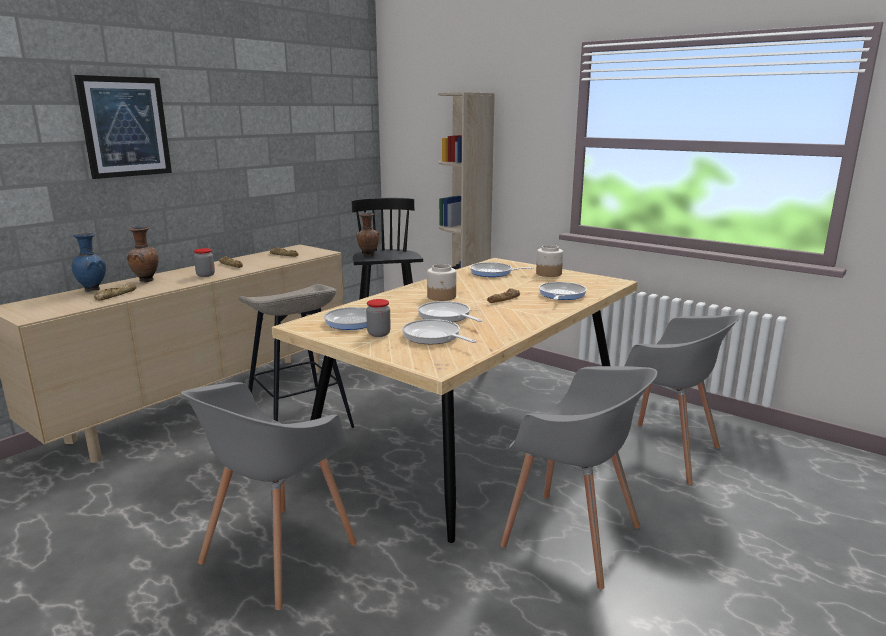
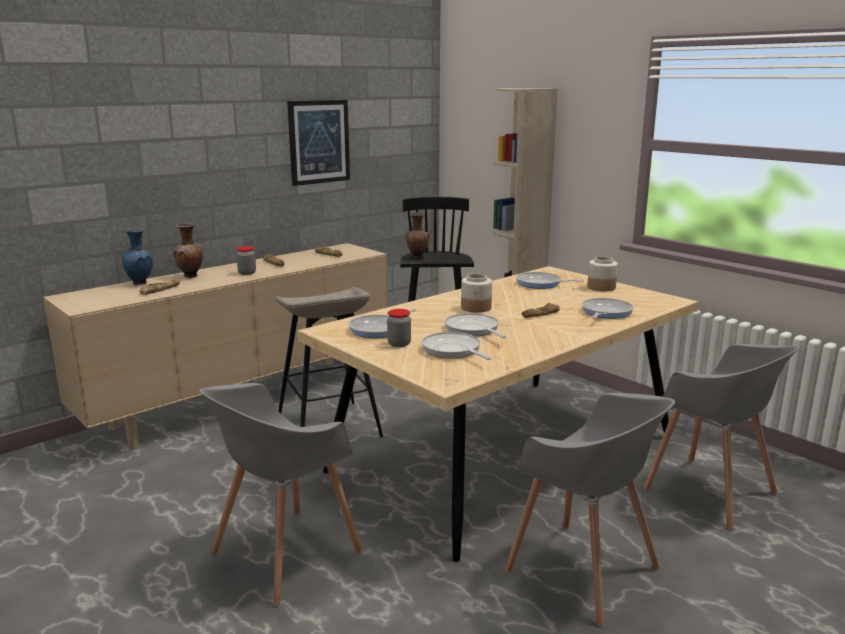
camera: 10 degrees right, 0 degrees up
picture [74,75,172,179] -> picture moved to [287,100,350,186]

